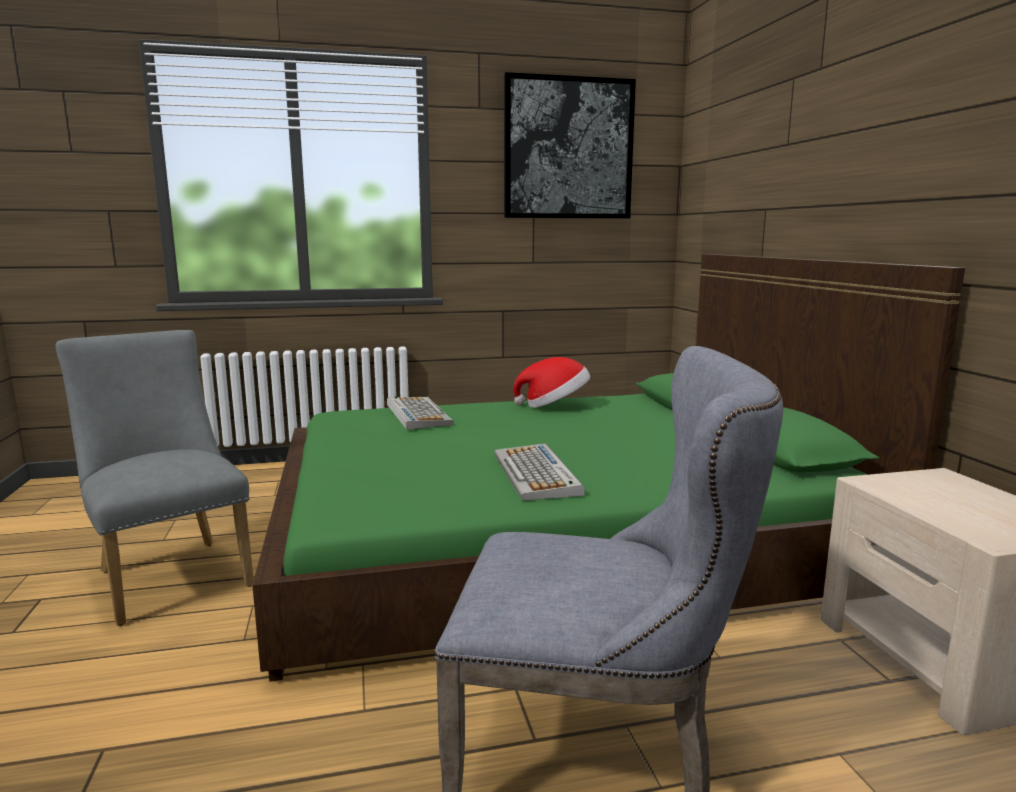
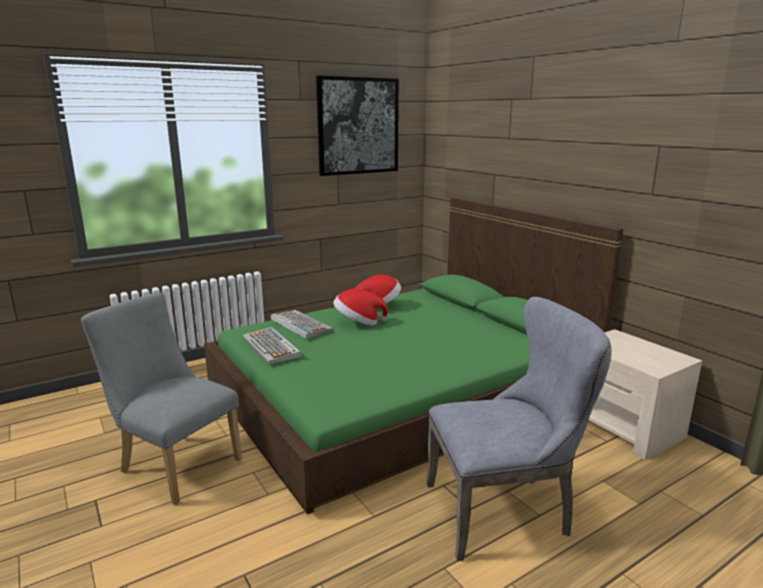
camera: 20 degrees left, 5 degrees up
keyboard [494,443,585,501] -> keyboard moved to [243,327,302,365]
none -> hat [333,289,388,326]

